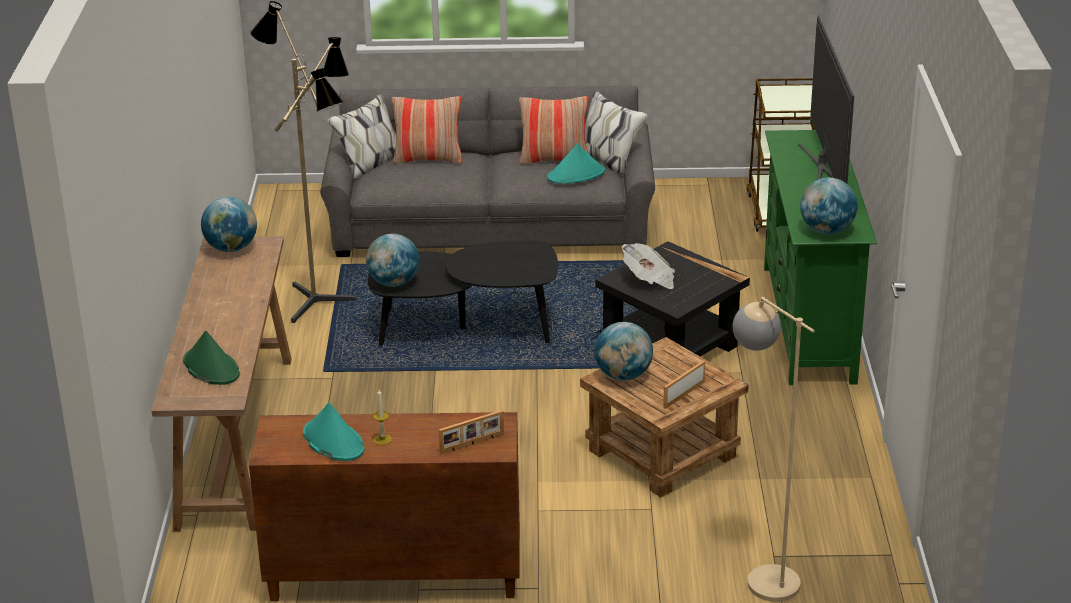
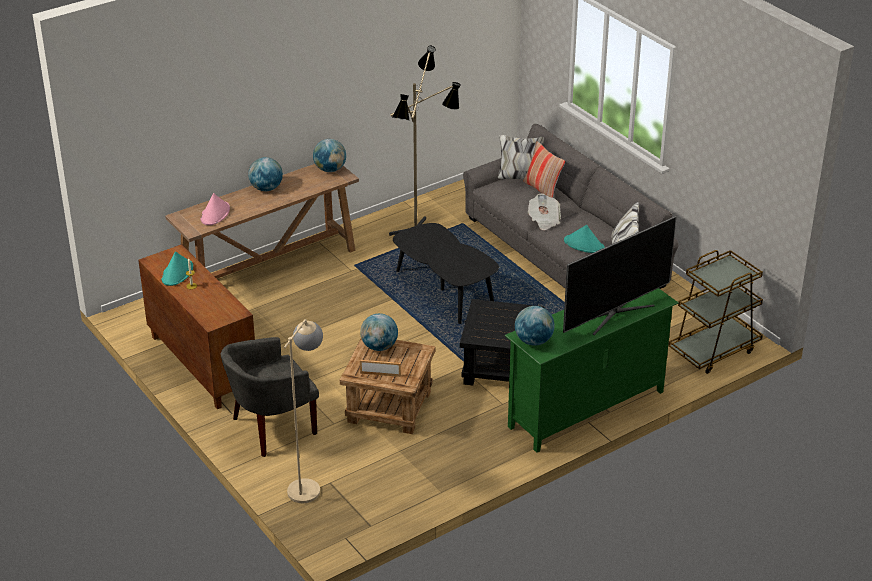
camera: 55 degrees right, 5 degrees up
green hat [183,331,240,385] -> pink hat [200,193,230,225]
globe [366,234,419,287] -> globe moved to [248,157,283,191]
picture frame [439,410,504,454] -> none
pillow [519,96,589,164] -> none
newspaper [622,243,675,289] -> newspaper moved to [528,194,561,230]
none -> grey armchair [220,337,319,457]

